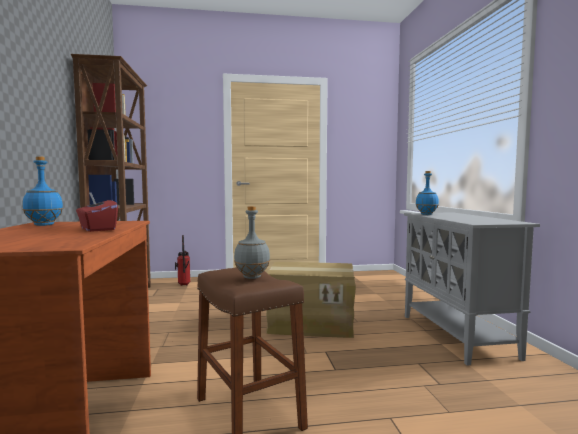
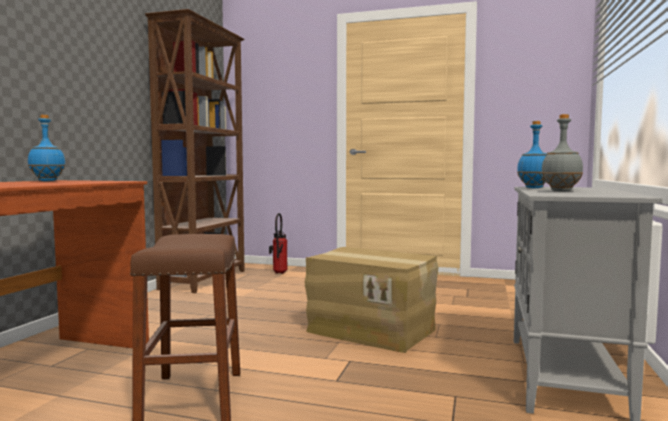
camera: 25 degrees right, 0 degrees up
red tissue box [76,193,118,232] -> none
grey bottle [234,206,270,279] -> grey bottle moved to [541,114,583,191]

